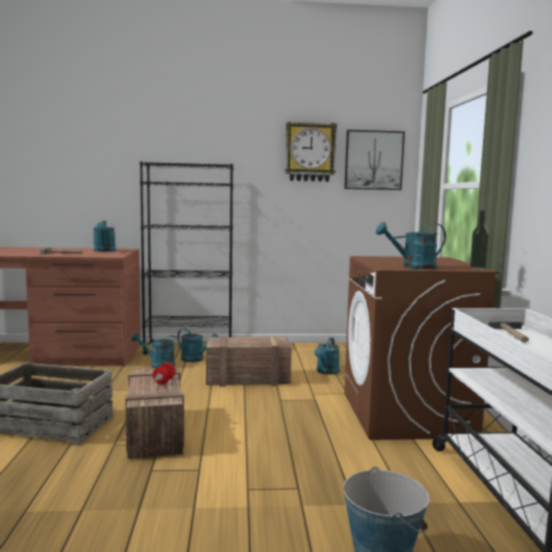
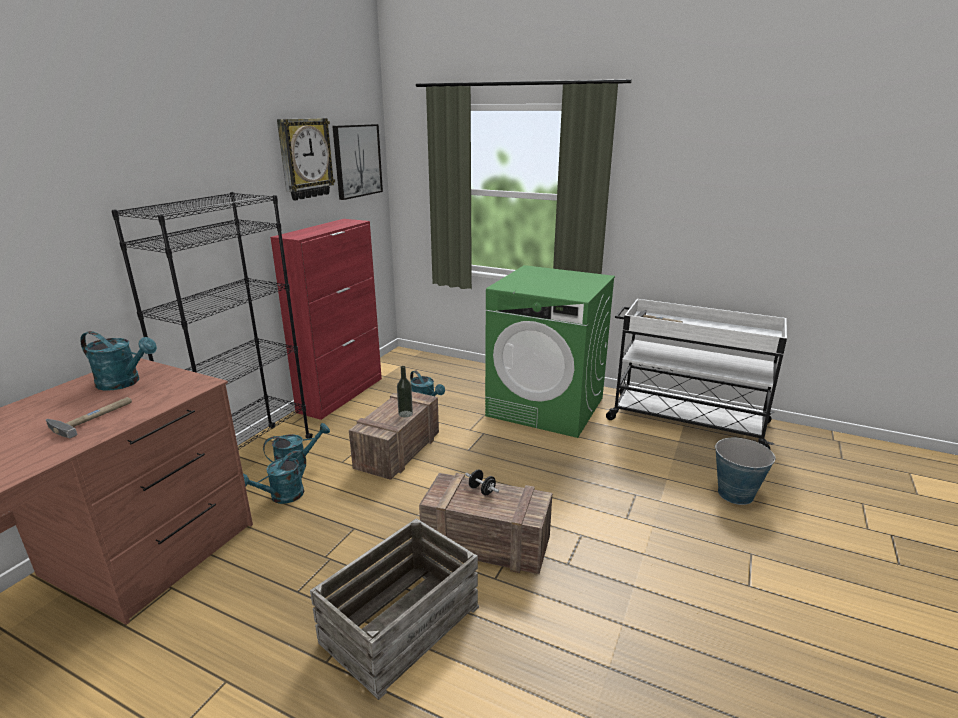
camera: 60 degrees left, 15 degrees up
red dumbbell [152,363,176,384] -> black dumbbell [465,469,499,495]
brown washing machine [344,256,500,440] -> green washing machine [485,265,615,438]
turquoise watering can [376,222,446,269] -> none
bottle [470,210,489,270] -> bottle moved to [397,366,413,418]
none -> red cabinet [270,219,382,420]

